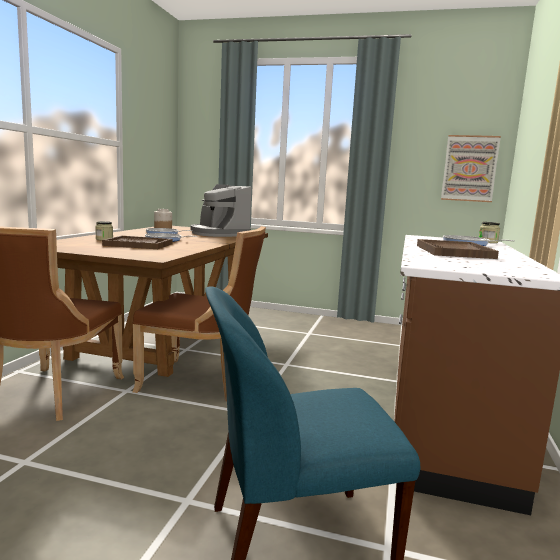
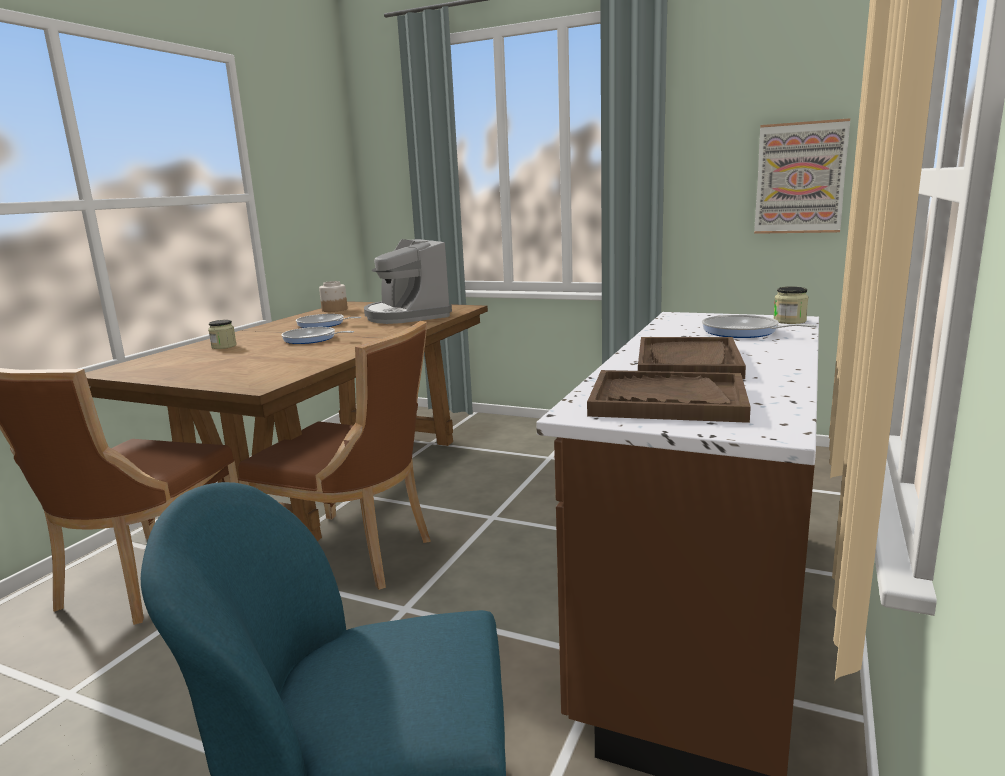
camera: 10 degrees right, 5 degrees up
brown tray [102,236,173,249] -> brown tray moved to [587,370,751,423]

